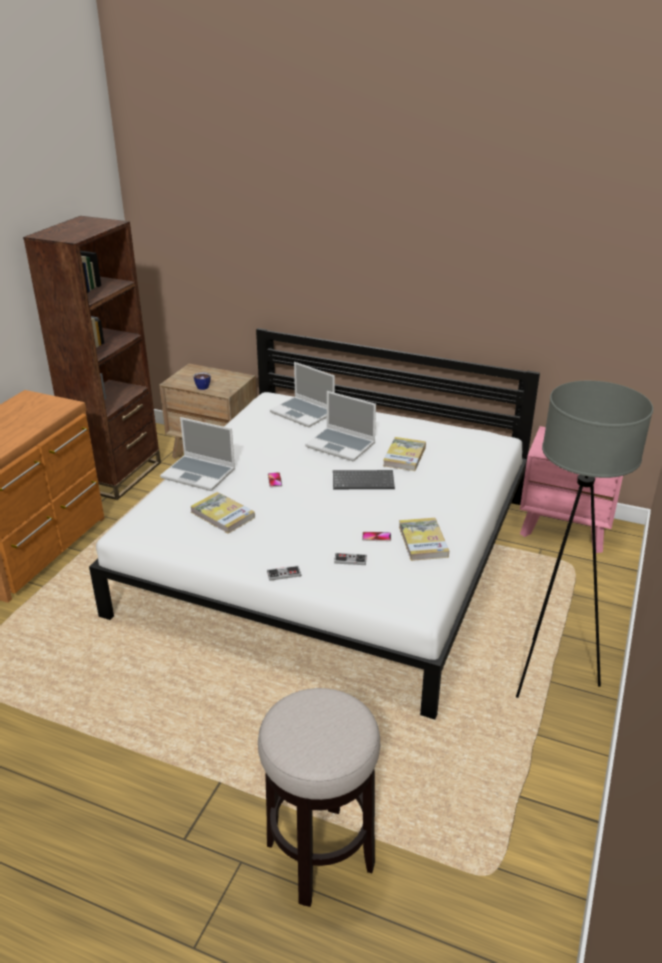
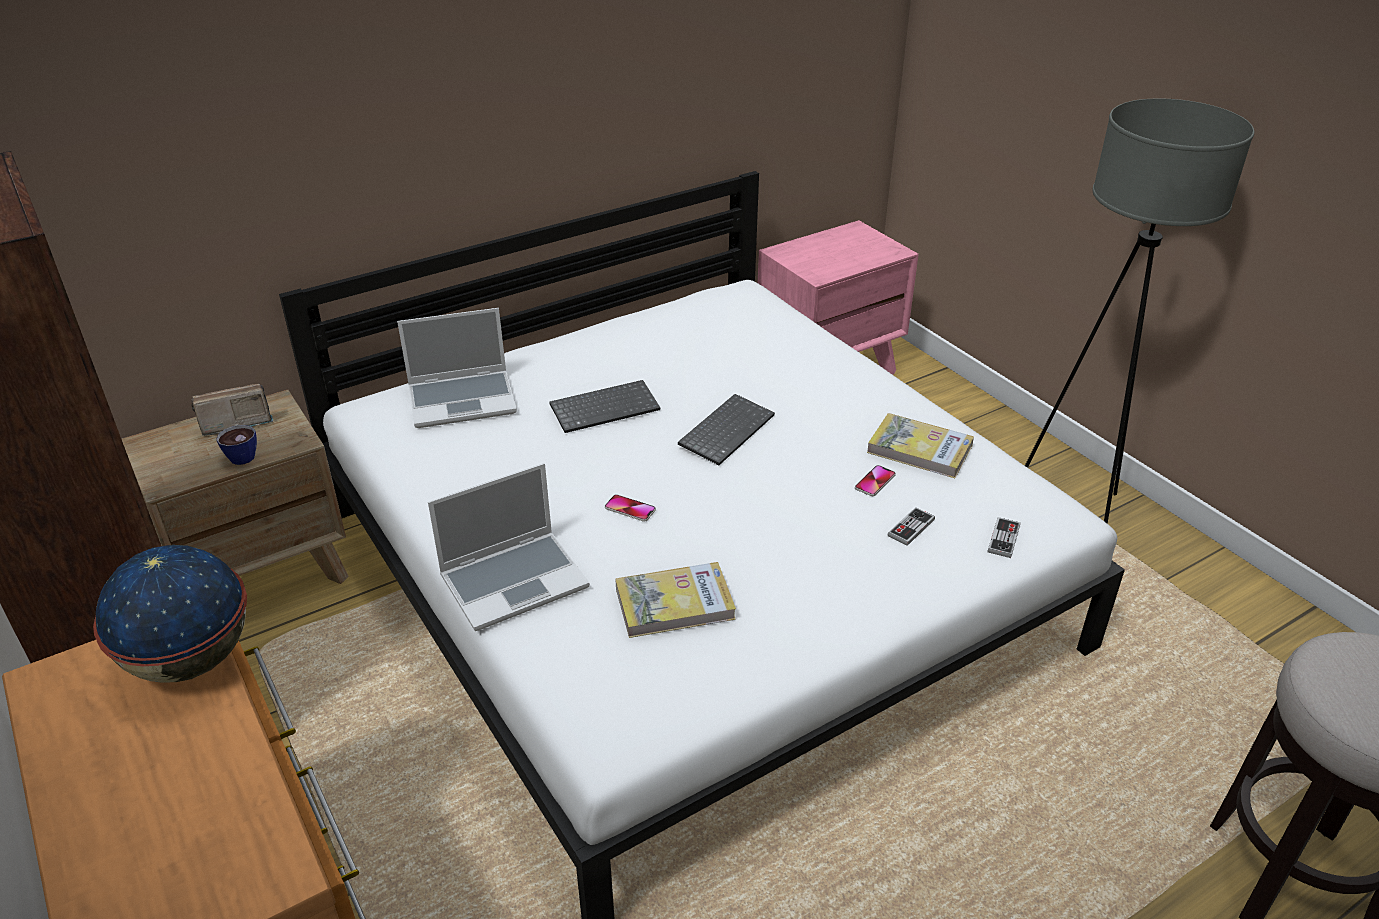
camera: 55 degrees left, 5 degrees up
game controller [267,566,301,581] -> game controller moved to [988,517,1020,558]
laptop [305,391,376,461] -> keyboard [550,380,660,433]
book [383,437,426,471] -> none
none -> globe [93,545,247,683]
none -> radio [191,384,273,436]

